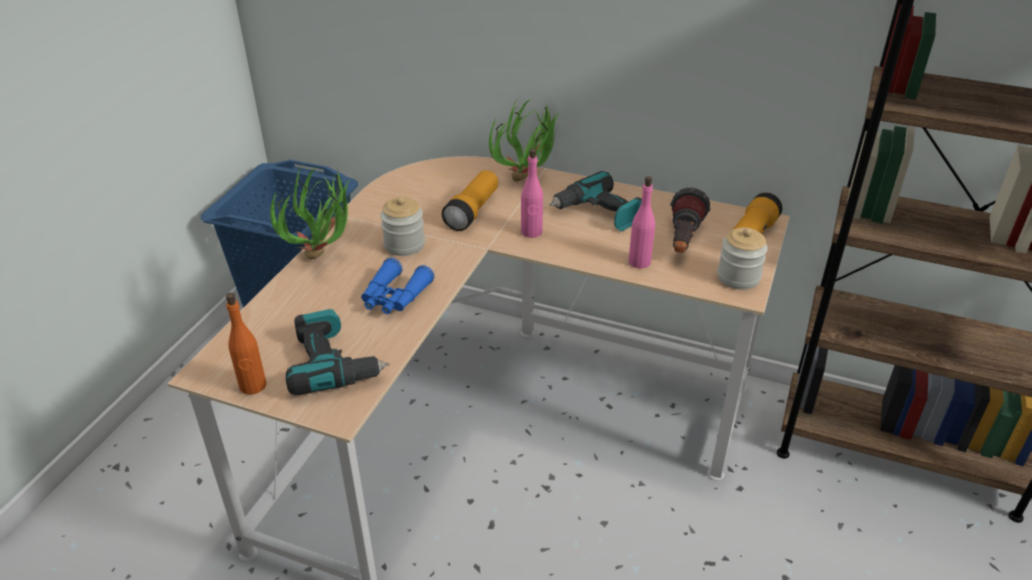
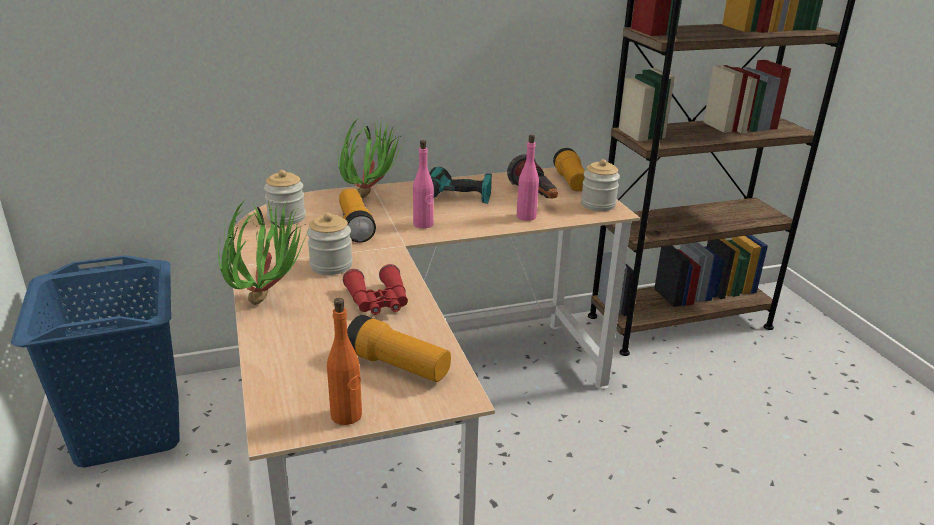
camera: 40 degrees left, 10 degrees down
power drill [286,309,389,395] -> flashlight [347,315,451,382]
blue binoculars [361,258,435,314] -> red binoculars [343,264,408,315]
none -> jar [264,170,306,225]

